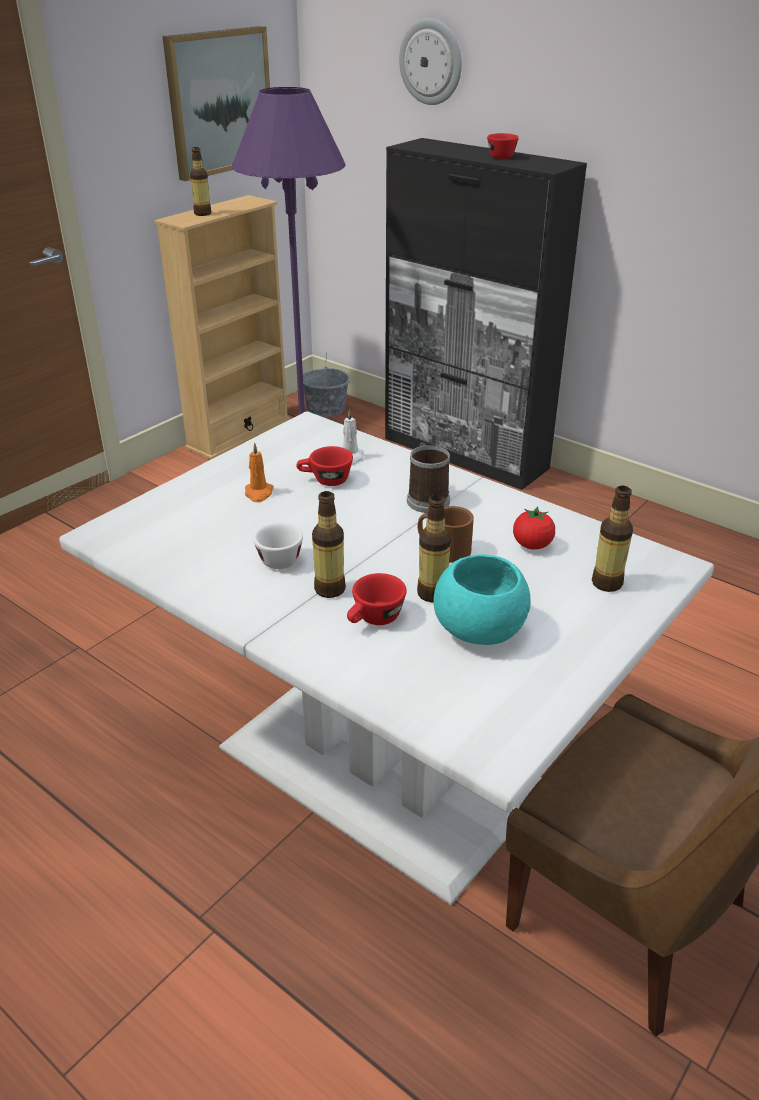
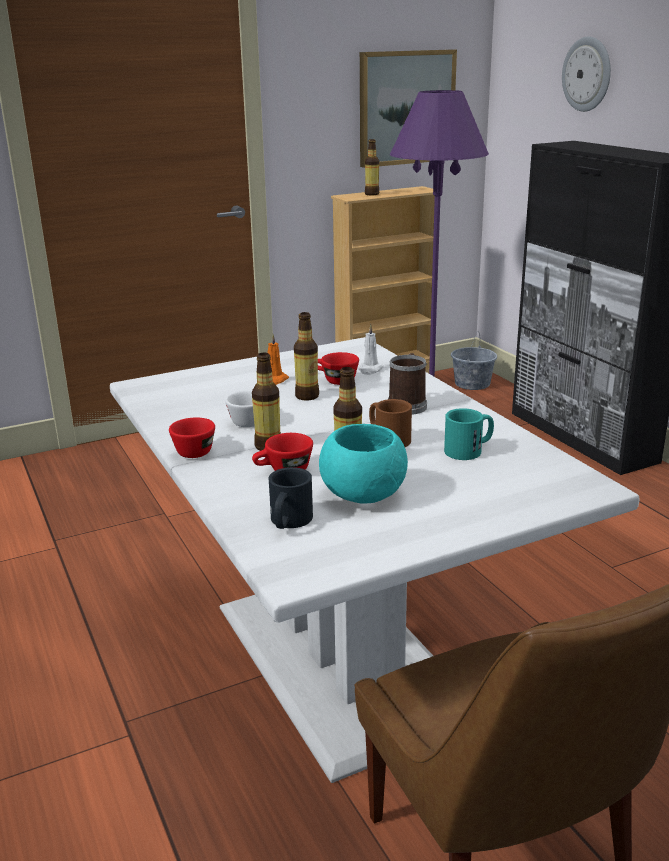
camera: 25 degrees right, 10 degrees down
red cup [487,133,519,159] -> red cup moved to [169,417,215,458]
tomato [513,506,555,550] -> turquoise mug [444,408,494,460]
bottle [592,486,633,592] -> bottle moved to [294,312,319,401]
none -> black mug [268,467,313,529]

